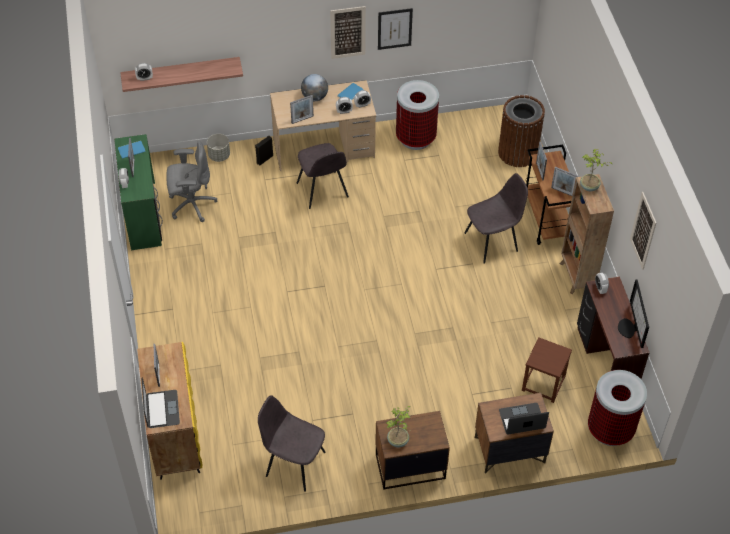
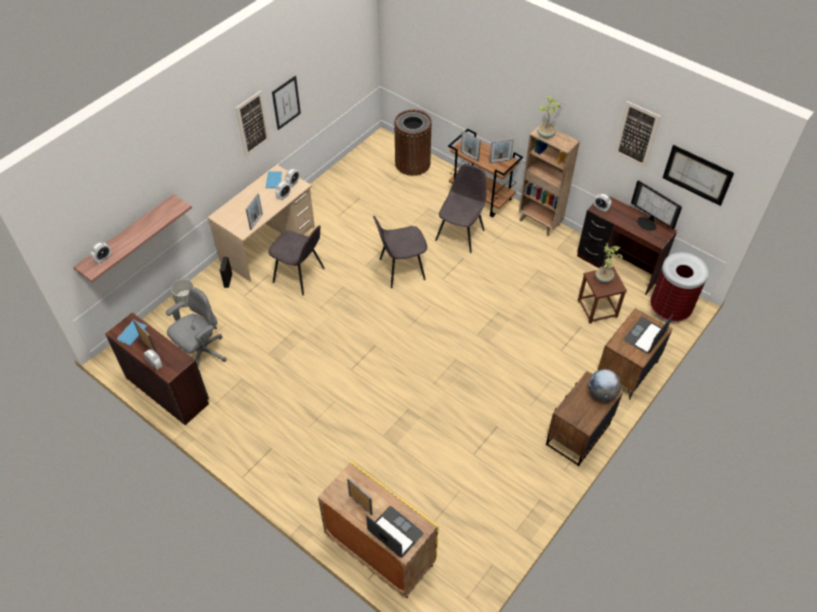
camera: 40 degrees left, 0 degrees up
green desk [114,134,163,250] -> brown desk [105,312,209,426]
grey chair [258,395,326,492] -> grey chair moved to [373,216,427,288]
globe [301,74,328,101] -> globe moved to [589,369,621,401]
potted plant [386,406,411,447] -> potted plant moved to [595,243,623,283]
trash can [396,80,439,150] -> none
none -> picture [663,145,734,206]

